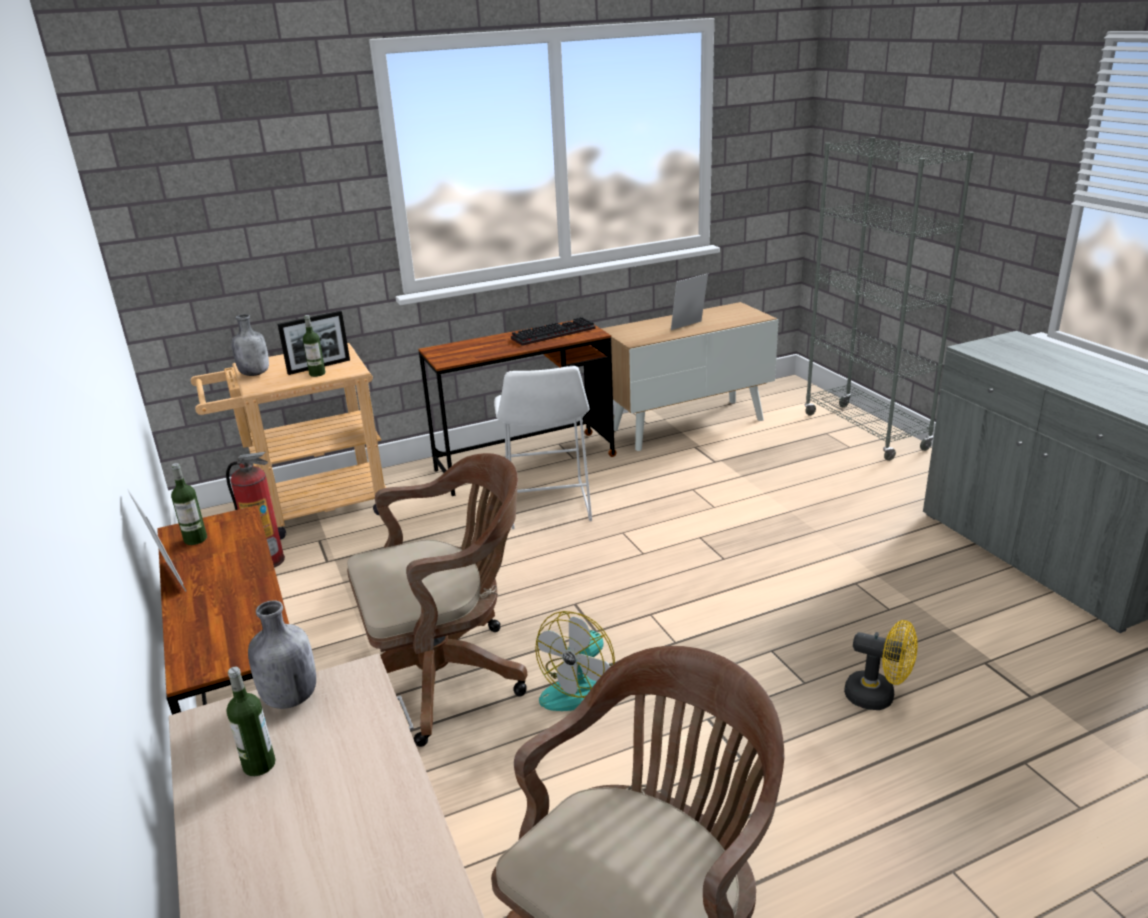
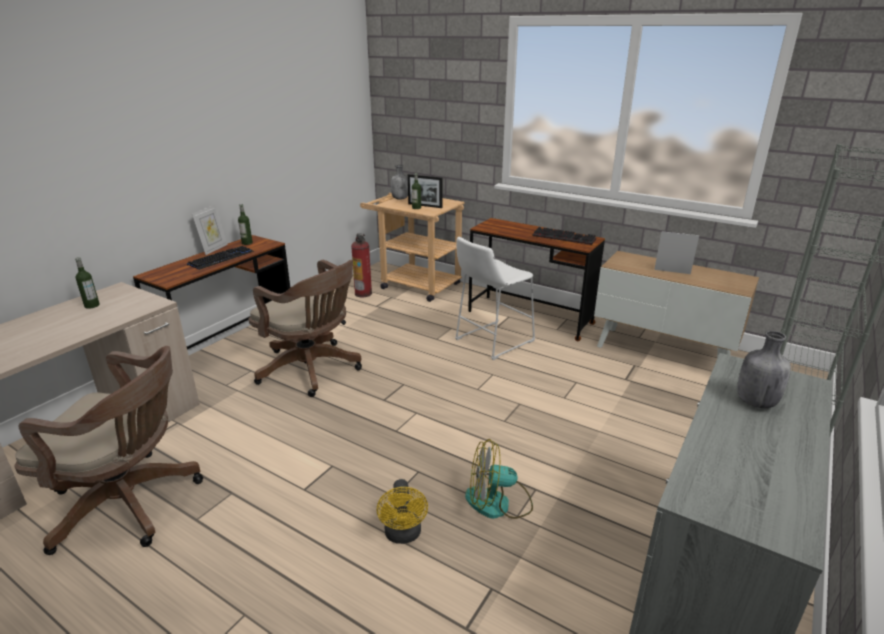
camera: 55 degrees right, 0 degrees up
grey bottle [248,600,316,709] -> grey bottle moved to [737,331,791,408]
fan [535,611,615,711] -> fan moved to [465,439,533,519]
none -> keyboard [187,246,254,270]

